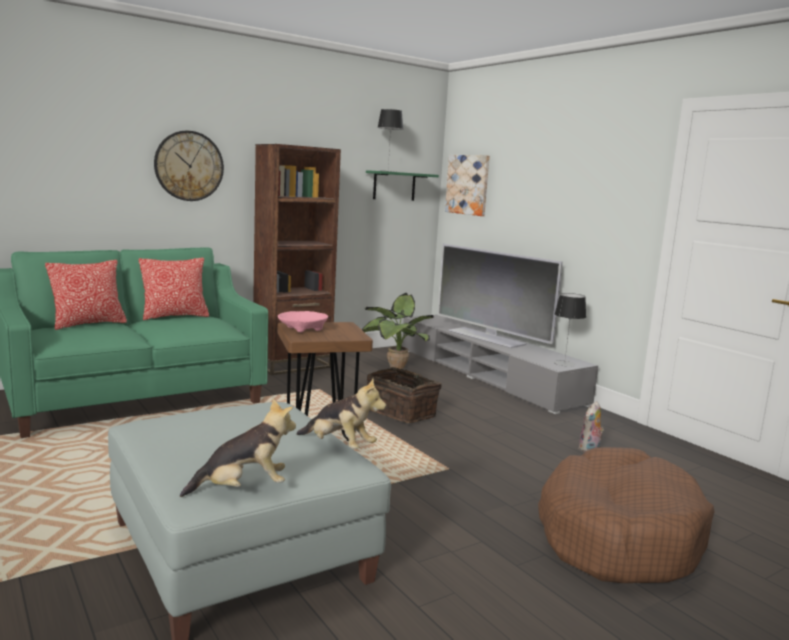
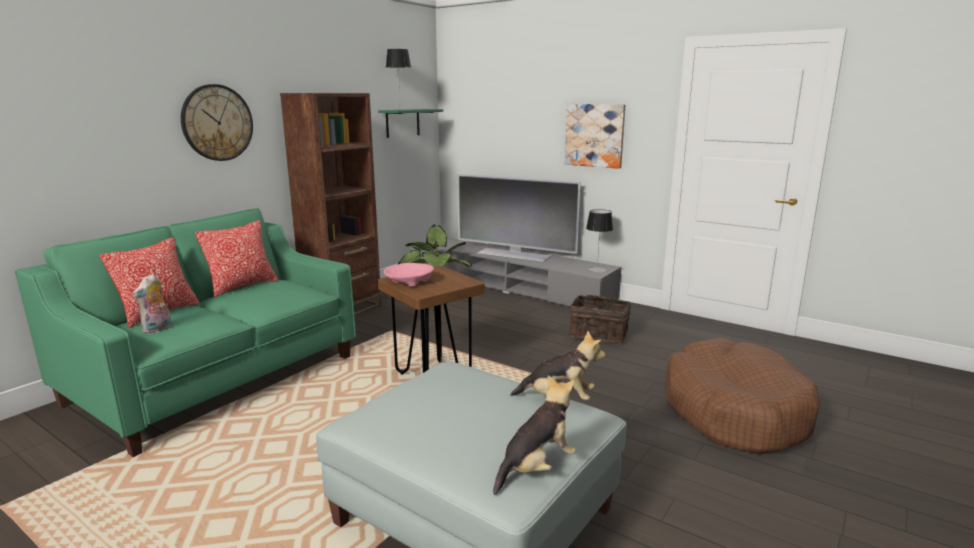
camera: 20 degrees left, 5 degrees up
basket [367,367,441,423] -> basket moved to [569,295,631,343]
picture [445,155,490,216] -> picture moved to [565,104,625,169]
plush toy [579,401,604,452] -> plush toy moved to [133,274,171,334]

